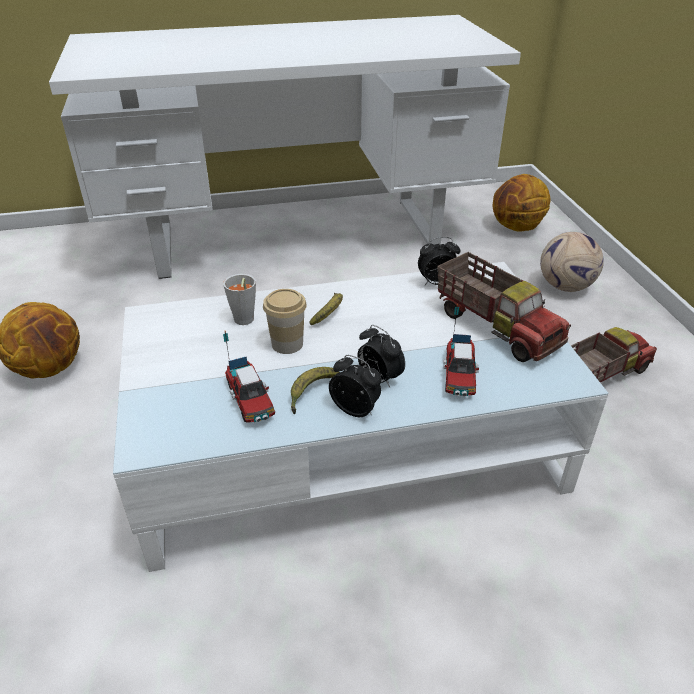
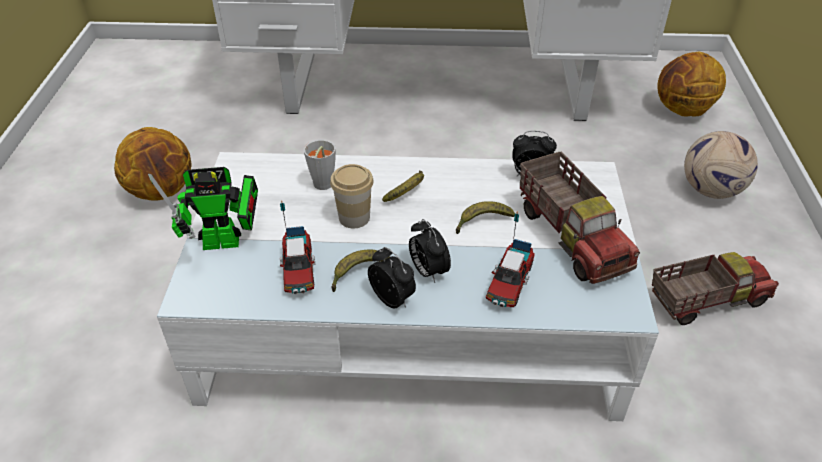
camera: 15 degrees right, 5 degrees up
none -> toy robot [148,167,258,250]
none -> banana [456,201,515,234]

